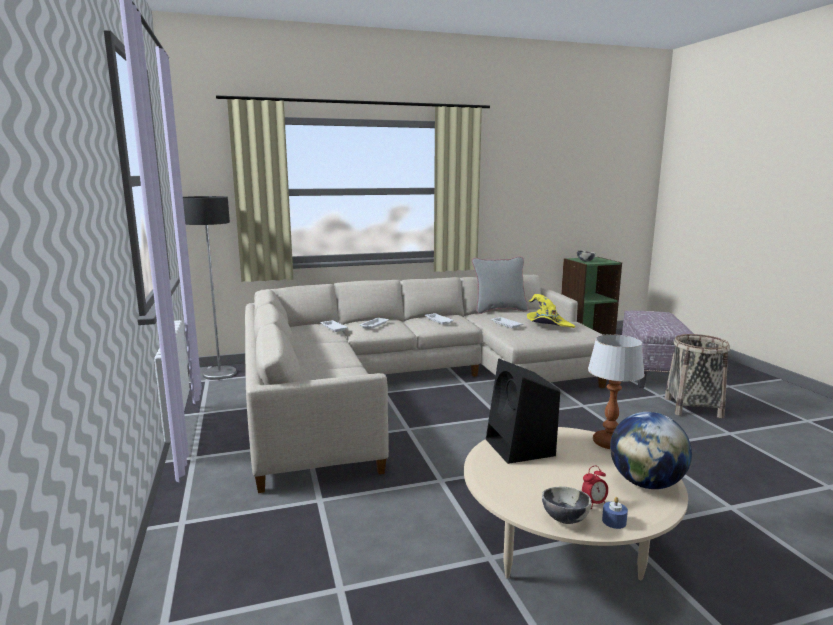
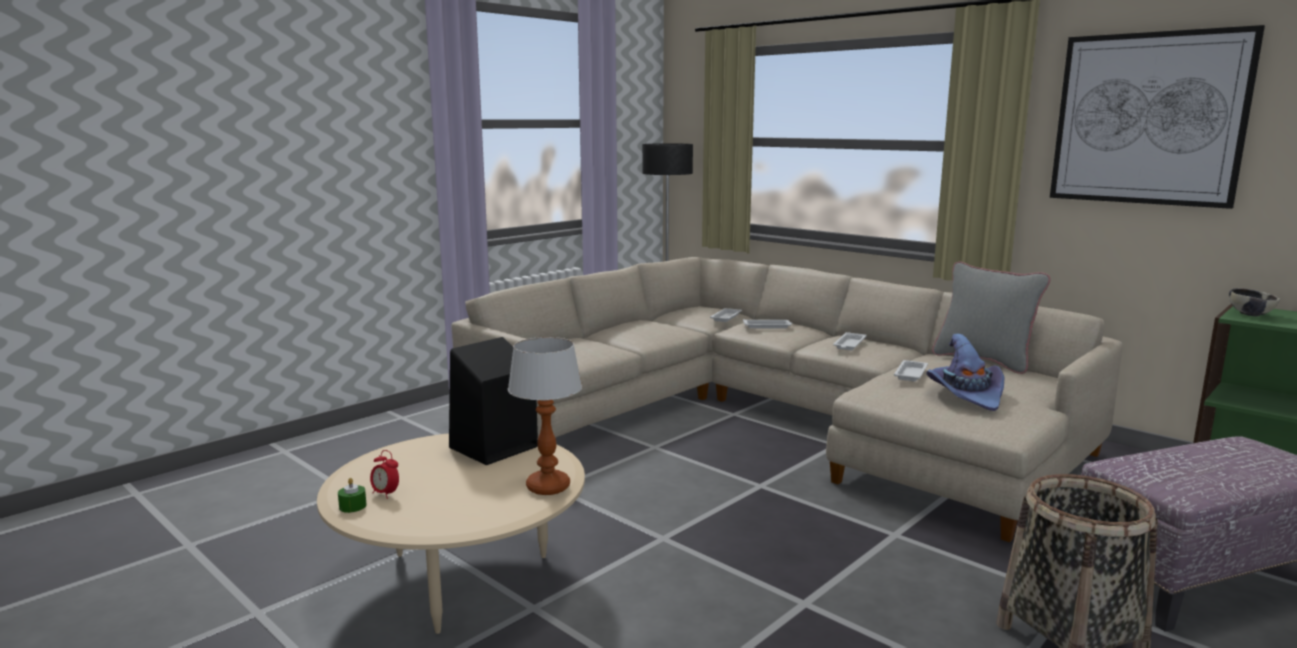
camera: 60 degrees right, 0 degrees up
yellow hat [527,294,575,328] -> purple hat [927,334,1005,411]
bowl [542,486,592,524] -> none
blue candle [602,497,628,529] -> green candle [338,478,367,513]
globe [610,412,692,489] -> none
none -> picture [1050,25,1265,209]

